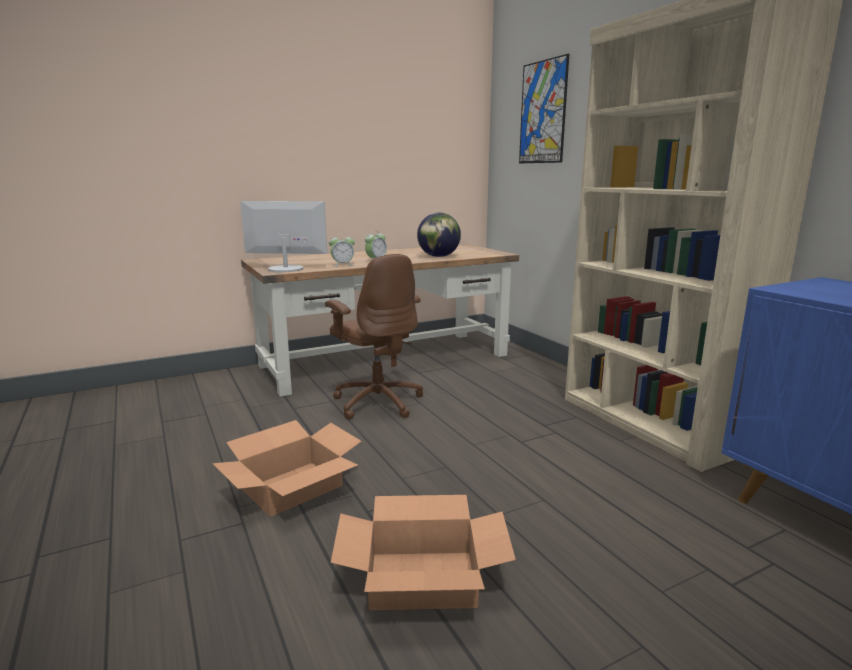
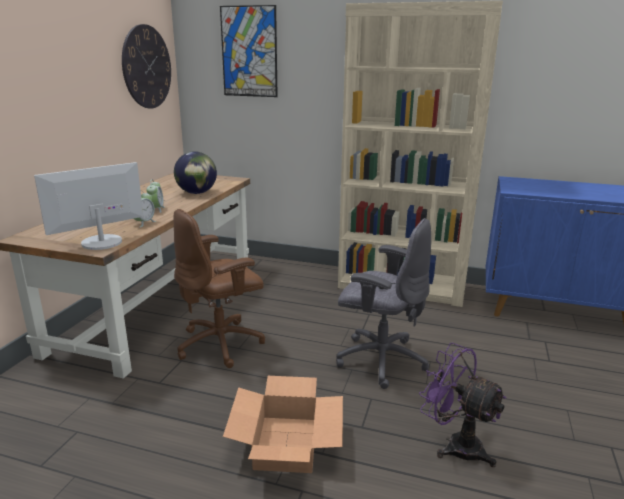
camera: 45 degrees left, 5 degrees up
brown office chair [325,254,423,420] -> brown office chair turned 135 degrees clockwise [174,209,265,368]
cardboard box [331,495,516,610] -> purple fan [419,343,507,467]
none -> wall clock [122,24,171,108]
none -> grey office chair [336,218,431,389]

